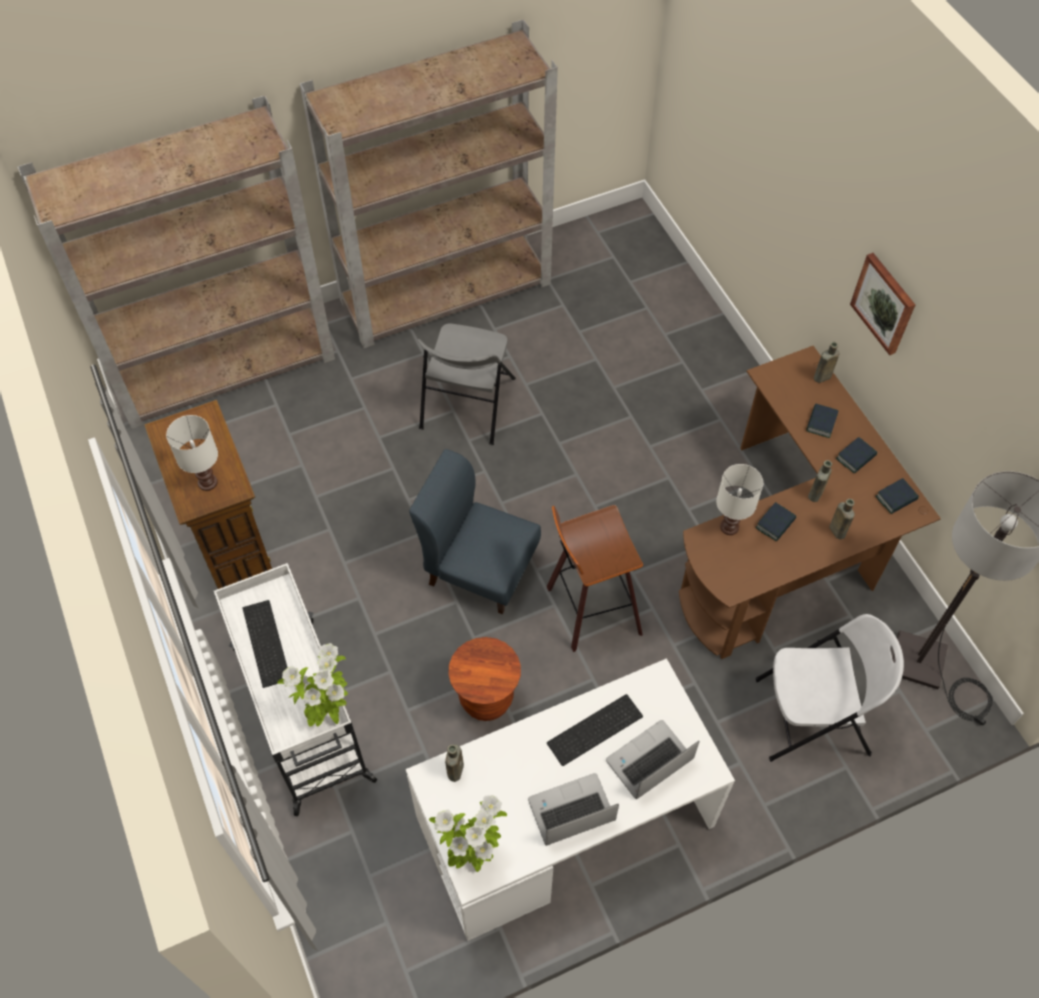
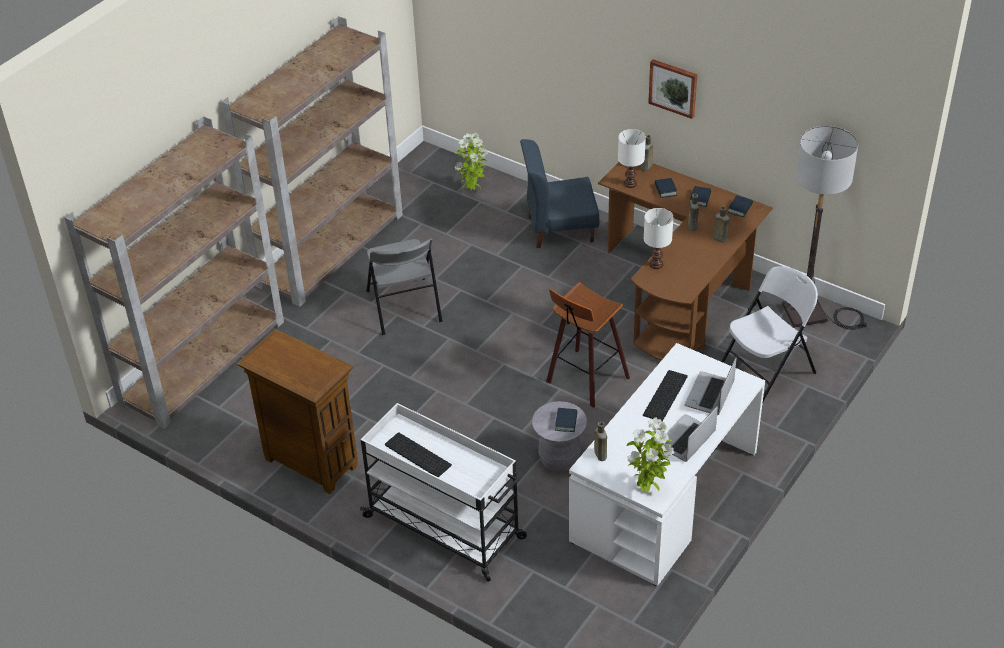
camera: 30 degrees left, 15 degrees down
white table lamp [166,415,218,491] -> white table lamp moved to [618,129,646,188]
potted plant [277,643,348,727] -> potted plant moved to [454,133,488,190]
blue chair [409,449,541,614] -> blue chair moved to [520,139,600,248]
brown stool [448,637,521,721] -> grey stool [532,401,587,472]
book [755,502,796,541] -> book moved to [555,408,578,432]

